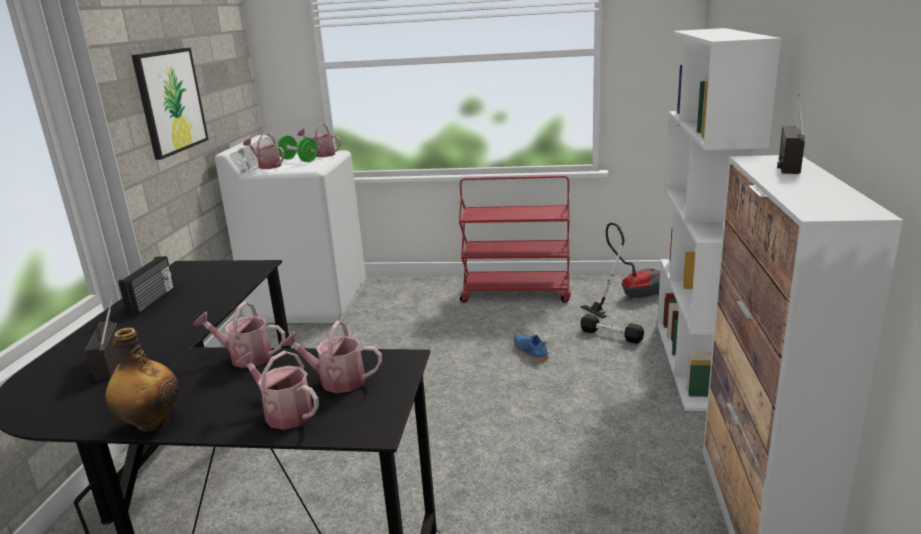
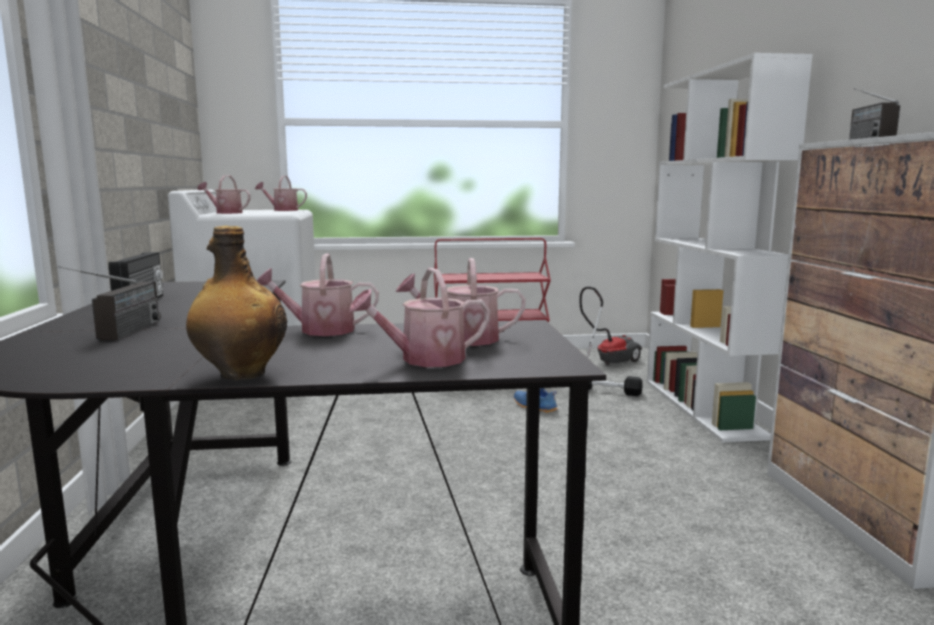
camera: 15 degrees left, 10 degrees down
radio [85,285,119,381] -> radio turned 150 degrees counterclockwise [58,266,161,340]
picture [131,47,209,160] -> none
watering can [236,351,319,430] -> watering can turned 45 degrees counterclockwise [349,268,490,367]
green dumbbell [277,135,318,162] -> none

